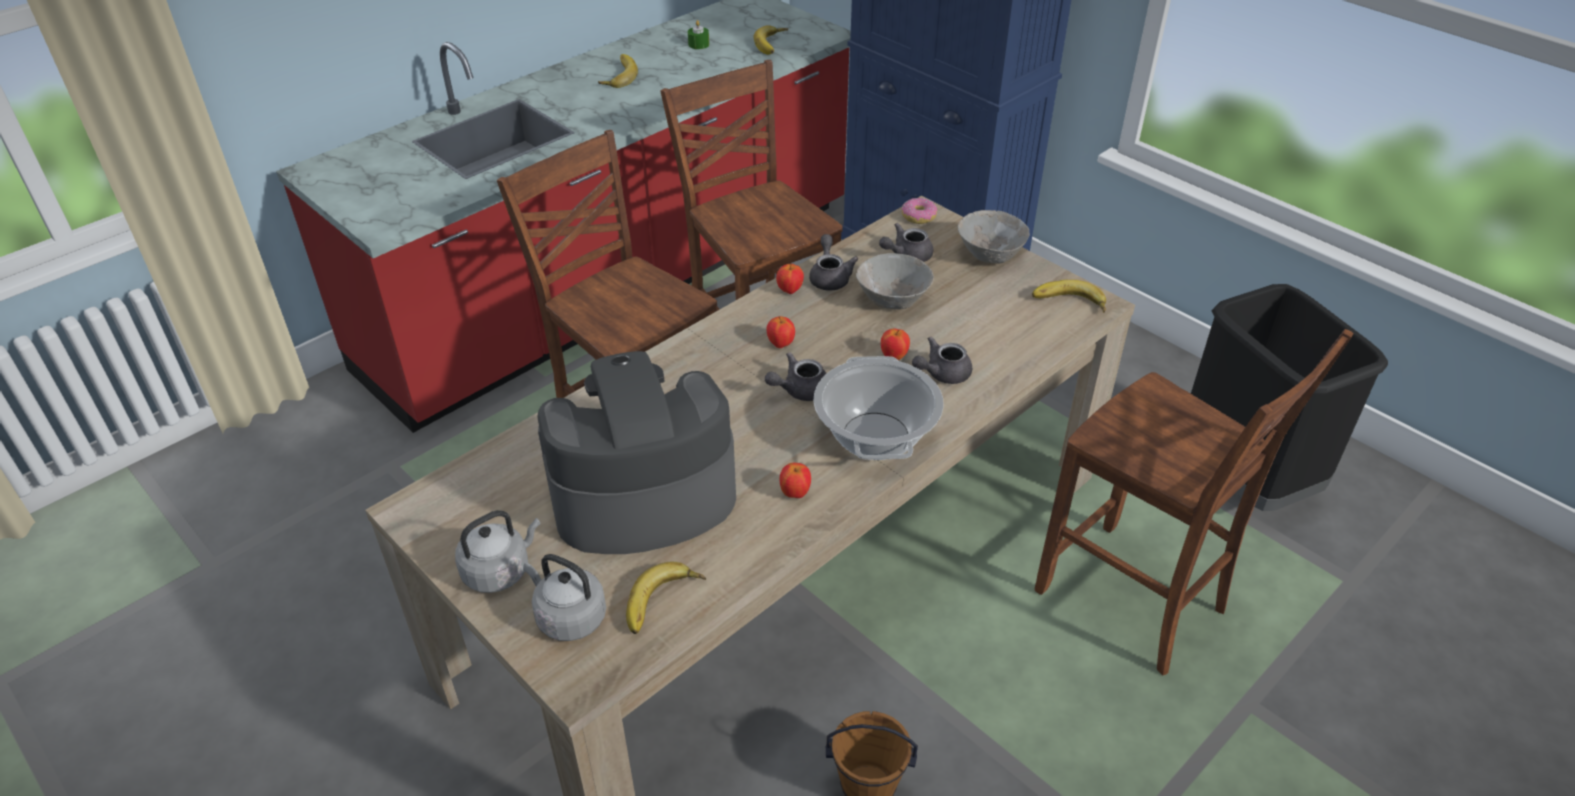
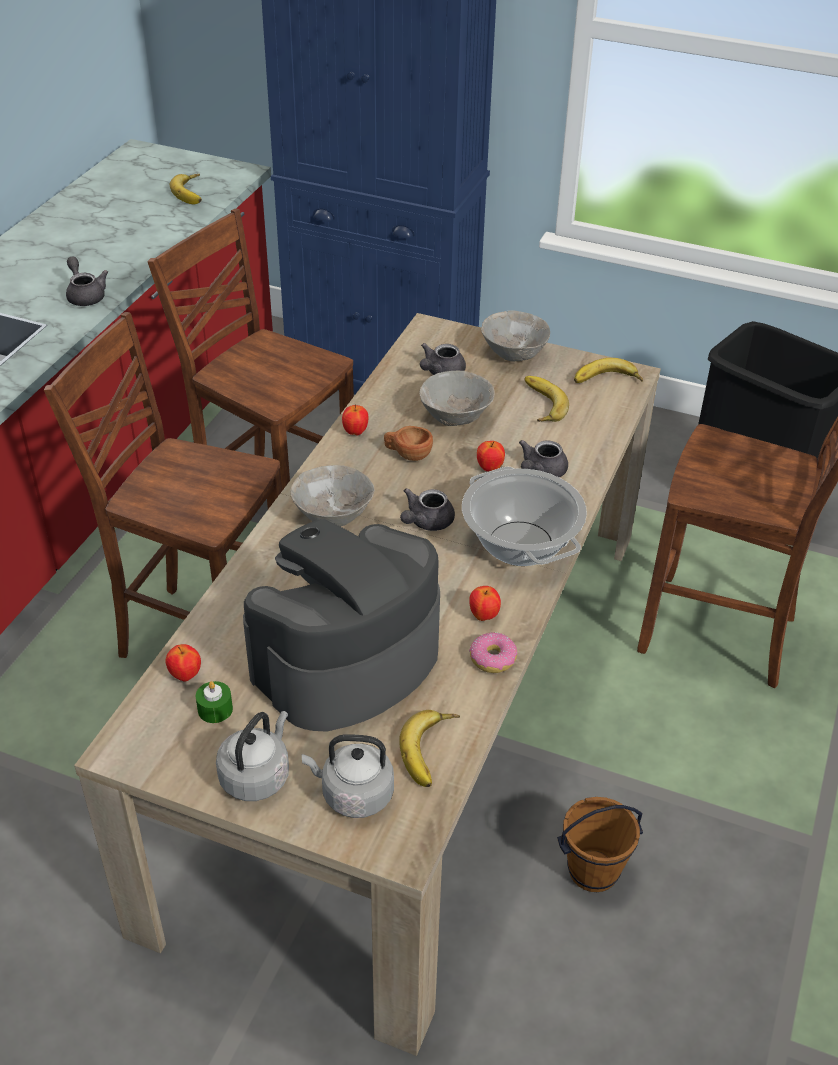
camera: 25 degrees left, 0 degrees up
banana [598,54,638,88] -> banana moved to [524,376,569,422]
green candle [688,20,709,49] -> green candle moved to [196,681,233,723]
apple [766,316,795,348] -> apple moved to [166,644,201,682]
grey teapot [809,234,858,290] -> grey teapot moved to [66,257,108,306]
donut [902,198,937,224] -> donut moved to [469,632,517,673]
none -> grey bowl [290,465,375,527]
none -> brown cup [384,426,433,461]

